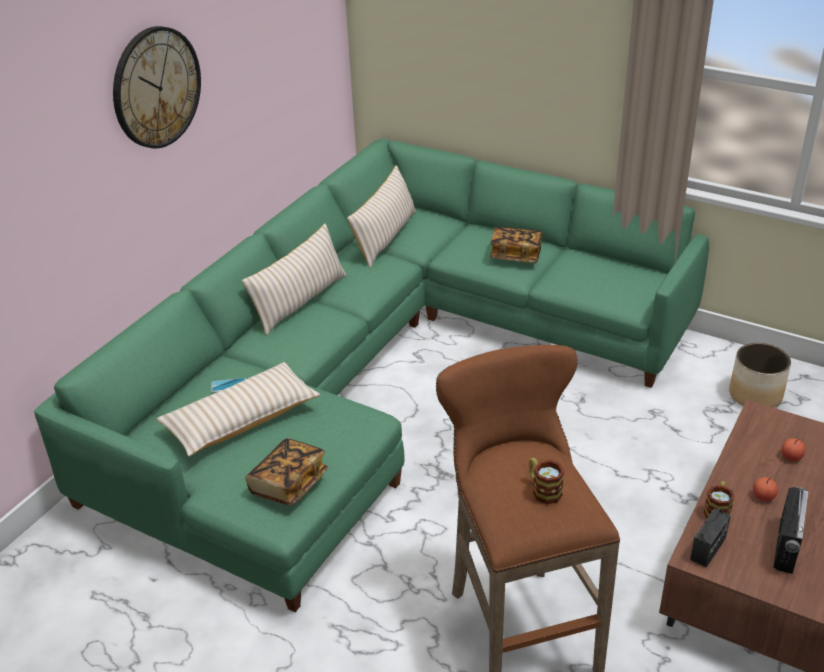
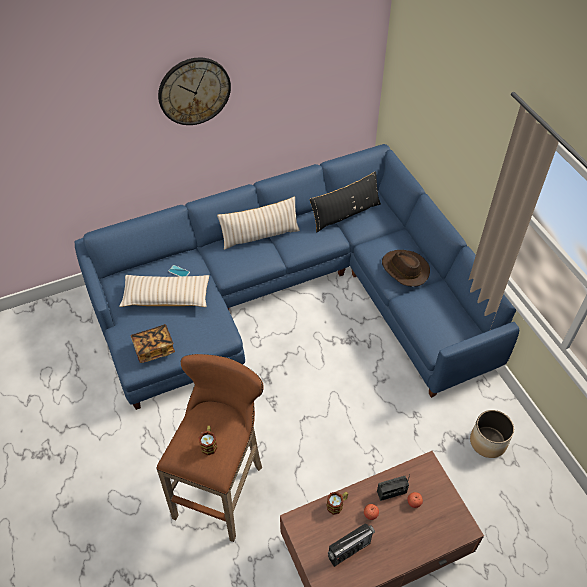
camera: 35 degrees right, 15 degrees up
green sofa [34,138,709,612] -> blue sofa [75,144,519,410]
beige pillow [347,165,416,268] -> black pillow [310,171,381,233]
book [490,227,543,263] -> brown hat [382,250,430,287]
radio [690,489,733,567] -> radio moved to [377,475,410,501]

